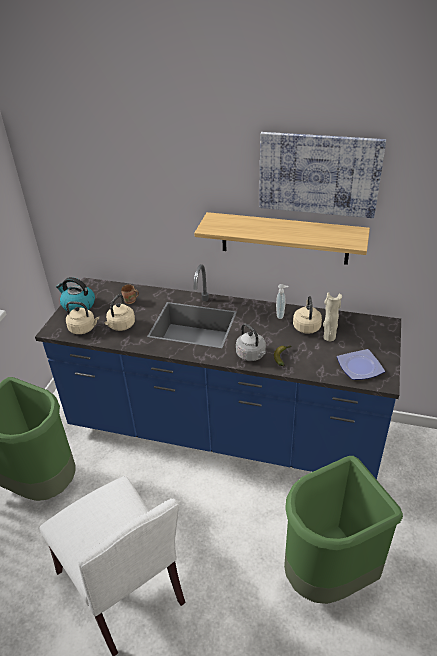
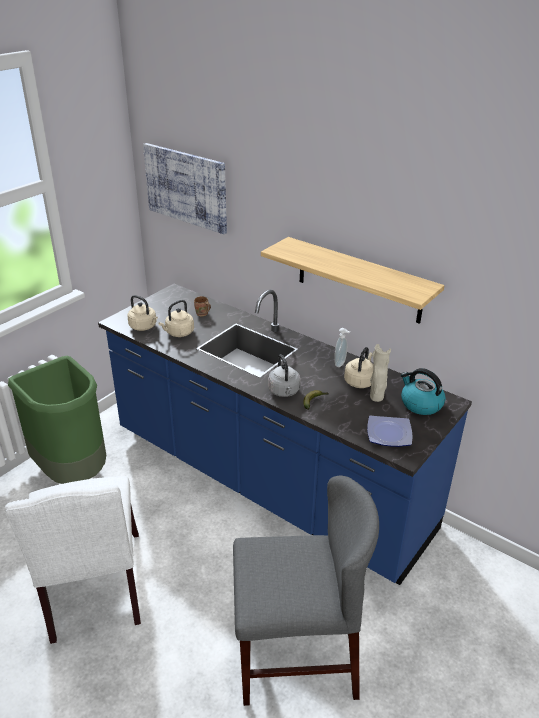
camera: 20 degrees right, 5 degrees down
kettle [56,277,95,312] -> kettle moved to [401,368,446,415]
picture [259,132,386,218] -> picture moved to [143,143,227,234]
green trash can [284,456,403,604] -> grey chair [233,476,379,706]

